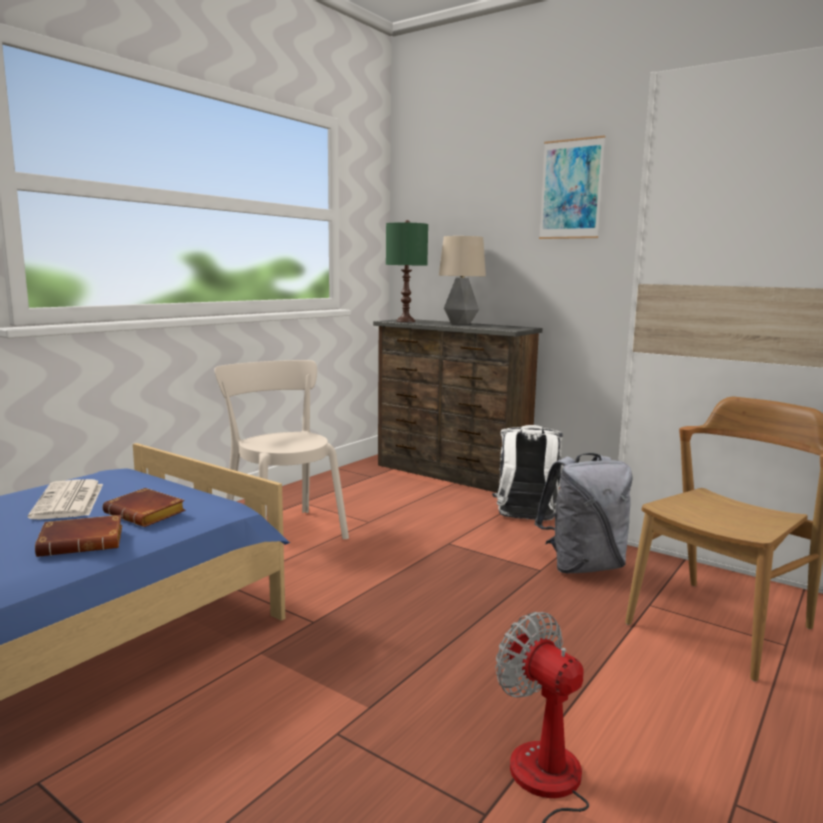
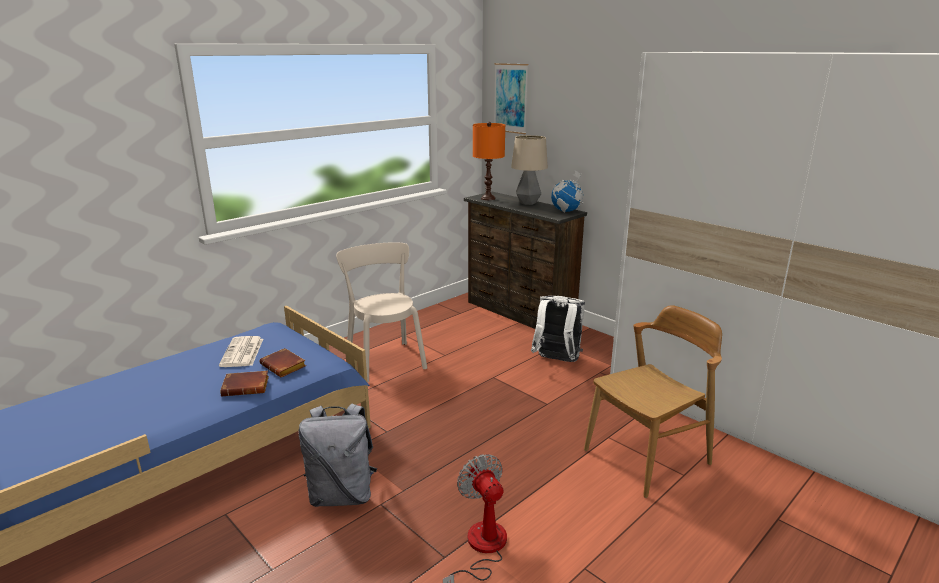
camera: 10 degrees right, 10 degrees up
green table lamp [386,220,428,322] -> orange table lamp [473,122,505,200]
grey backpack [534,453,633,573] -> grey backpack moved to [298,404,377,507]
picture [539,135,605,239] -> picture moved to [494,63,528,134]
none -> globe [551,170,584,212]

